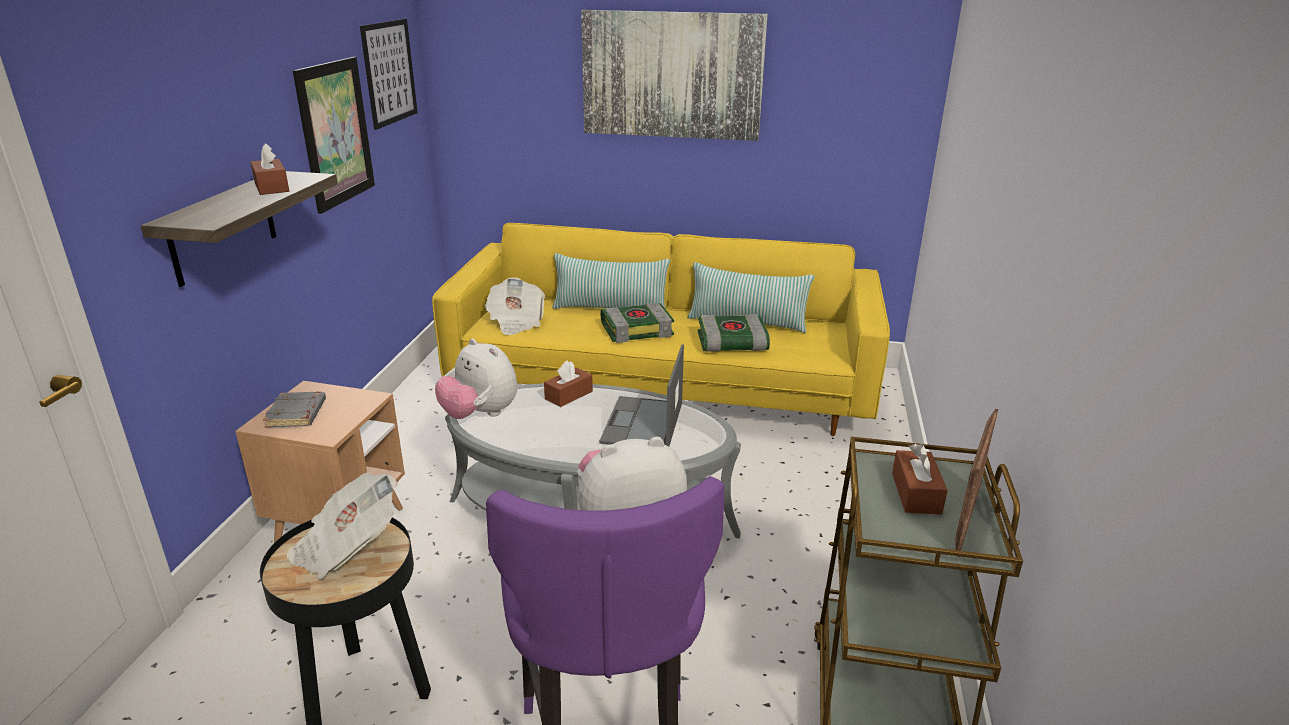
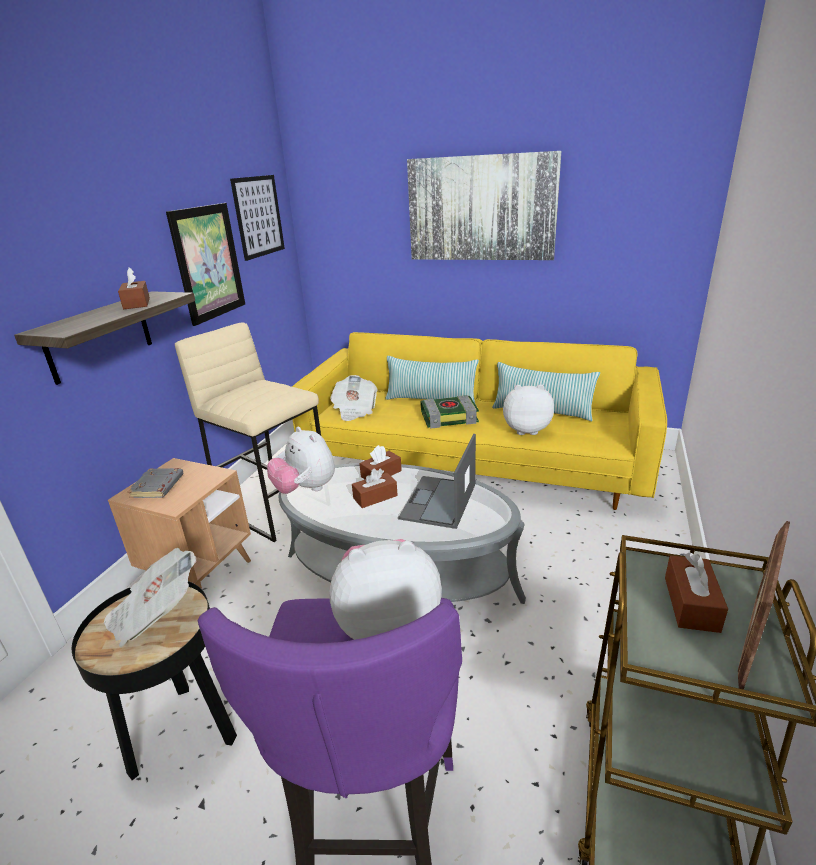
camera: 10 degrees right, 0 degrees up
book [698,314,770,352] -> plush toy [503,384,554,435]
none -> beige stool [175,323,321,542]
none -> brown tissue box [352,469,398,508]

